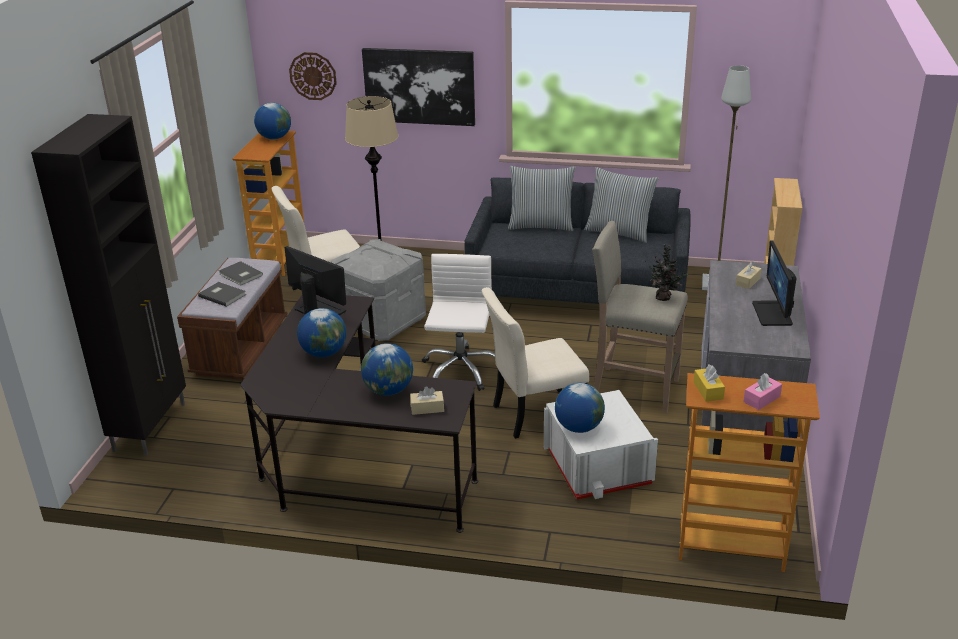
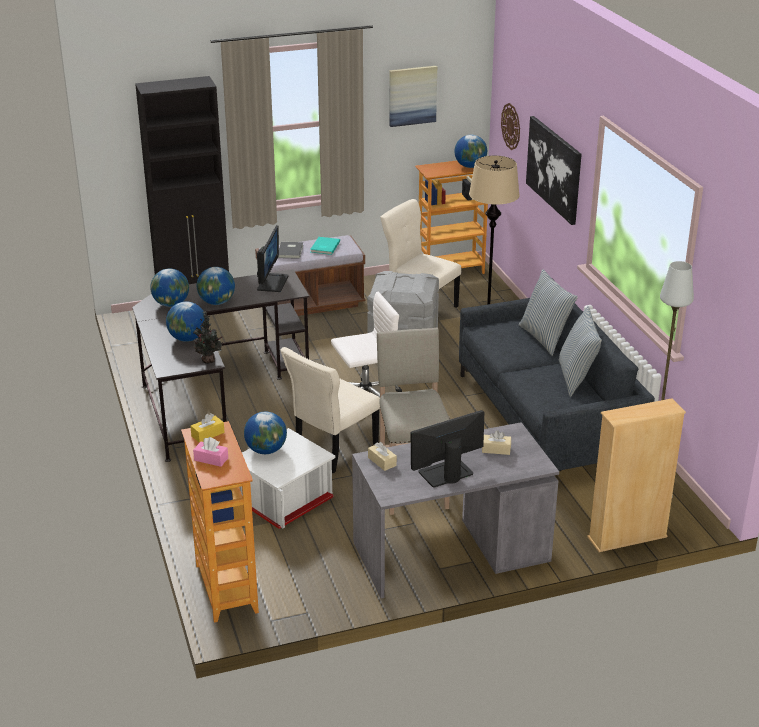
camera: 60 degrees right, 0 degrees up
grey book [219,261,263,286] -> turquoise book [310,237,340,255]
beige tissue box [410,386,444,415] -> beige tissue box moved to [368,442,397,471]
beige chair [481,287,589,439] -> beige chair turned 90 degrees counterclockwise [280,347,380,473]
potted plant [645,244,688,301] -> potted plant moved to [193,311,222,364]
none -> globe [150,269,189,307]
none -> picture [389,66,437,127]

